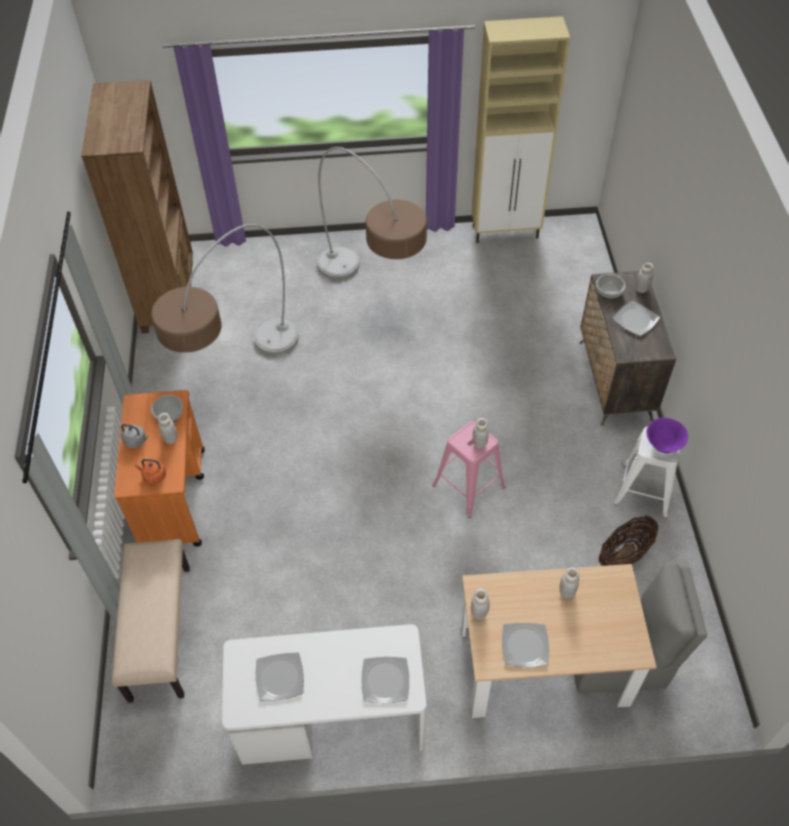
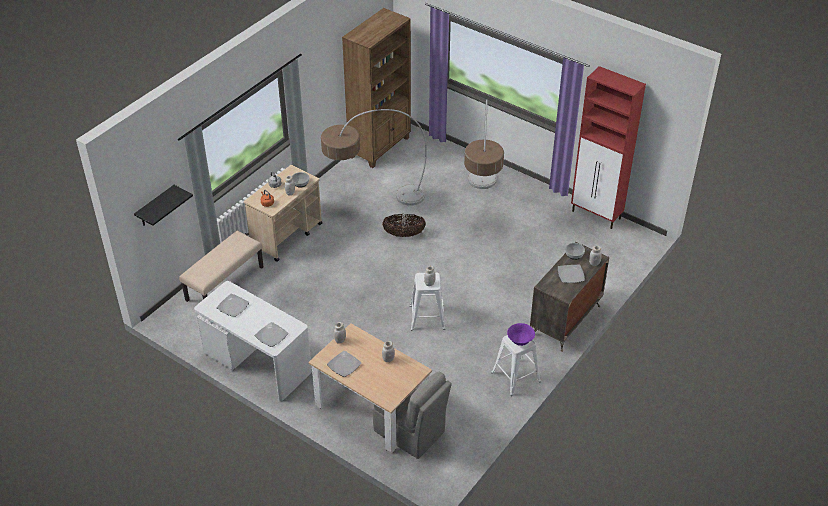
camera: 40 degrees right, 10 degrees down
orange cart [114,390,205,546] -> beige cart [244,165,322,262]
pink stool [433,421,505,518] -> white stool [410,272,445,330]
beige cabinet [472,16,570,243] -> red cabinet [571,66,646,229]
basket [599,515,658,566] -> basket moved to [382,214,426,237]
none -> black shelf [134,185,193,226]

